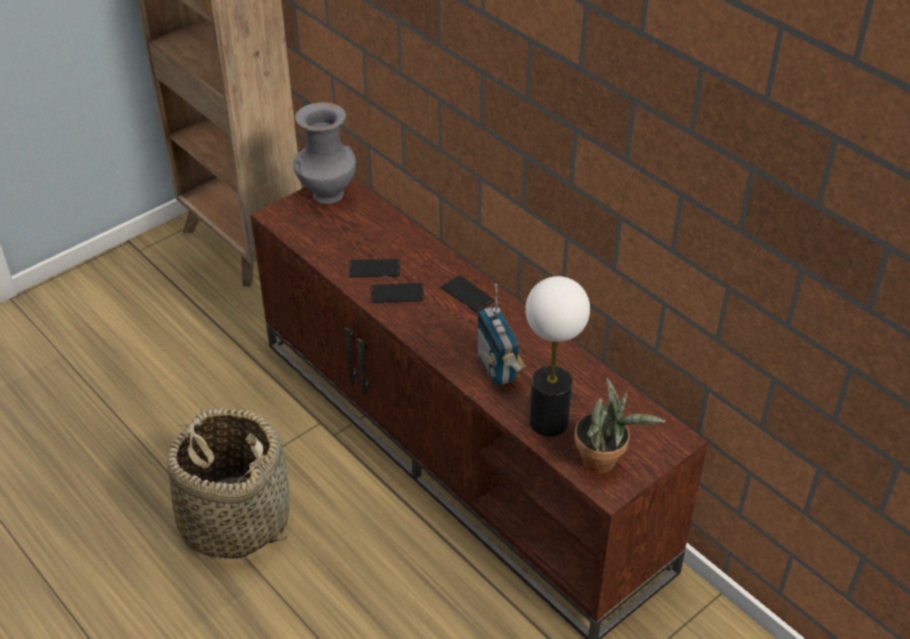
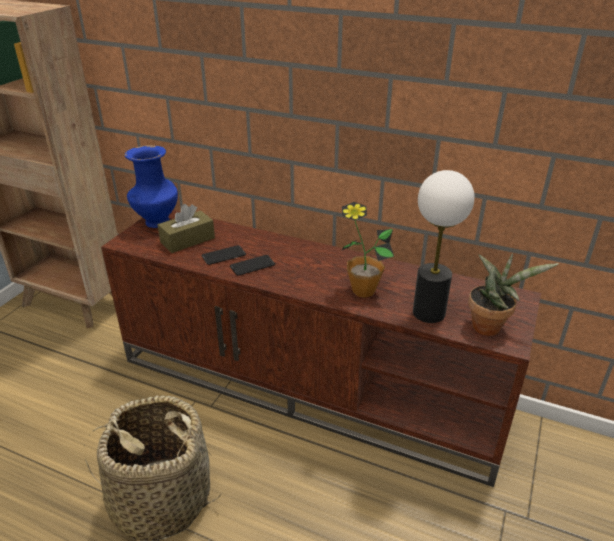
camera: 25 degrees left, 10 degrees down
grey vase [293,102,356,204] -> blue vase [125,145,178,228]
phone [442,276,494,312] -> none
radio [477,284,525,386] -> potted plant [342,202,394,298]
none -> brown tissue box [158,204,215,253]

